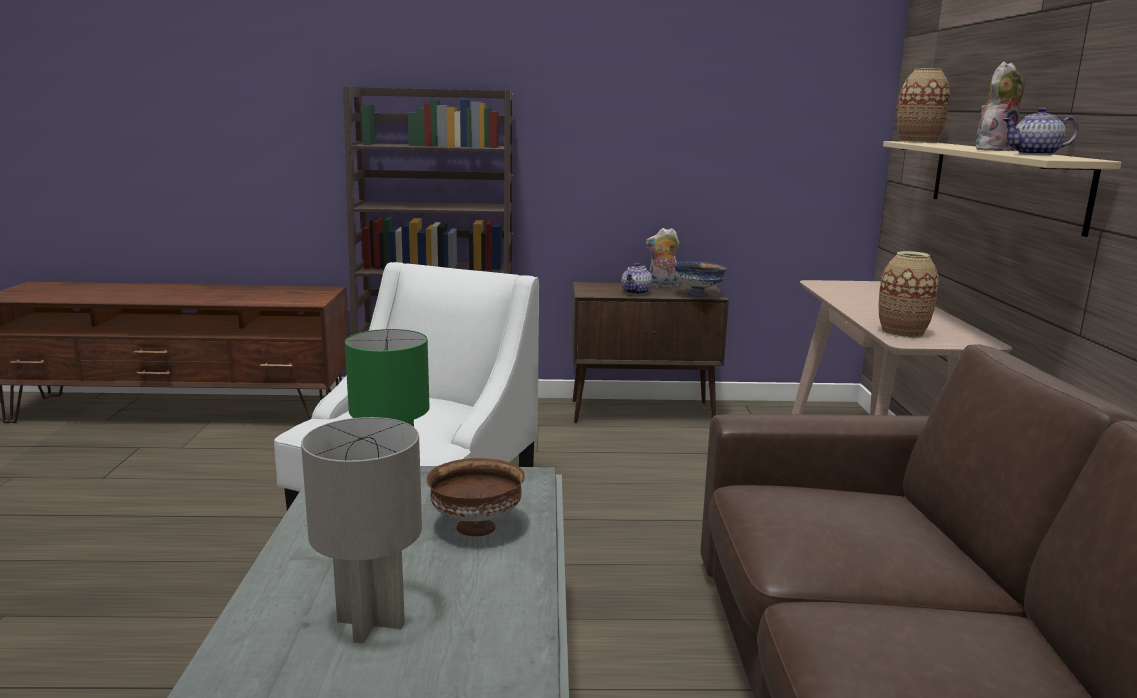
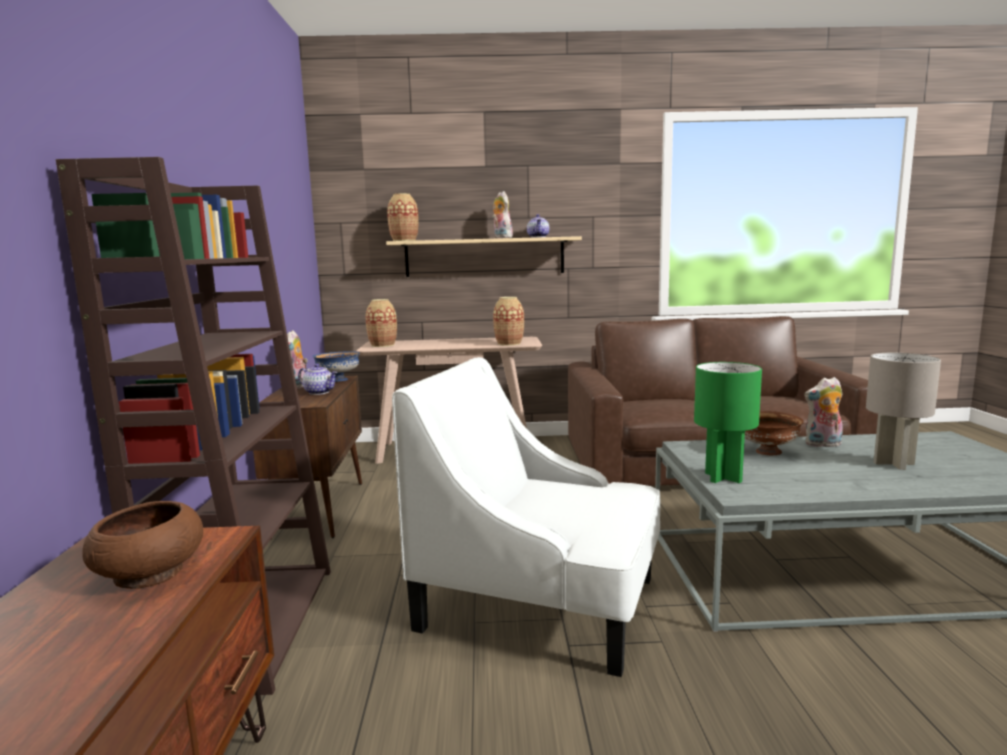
camera: 90 degrees left, 5 degrees down
none -> brown bowl [82,501,203,589]
none -> vase [365,299,397,347]
none -> plush toy [804,377,843,447]

